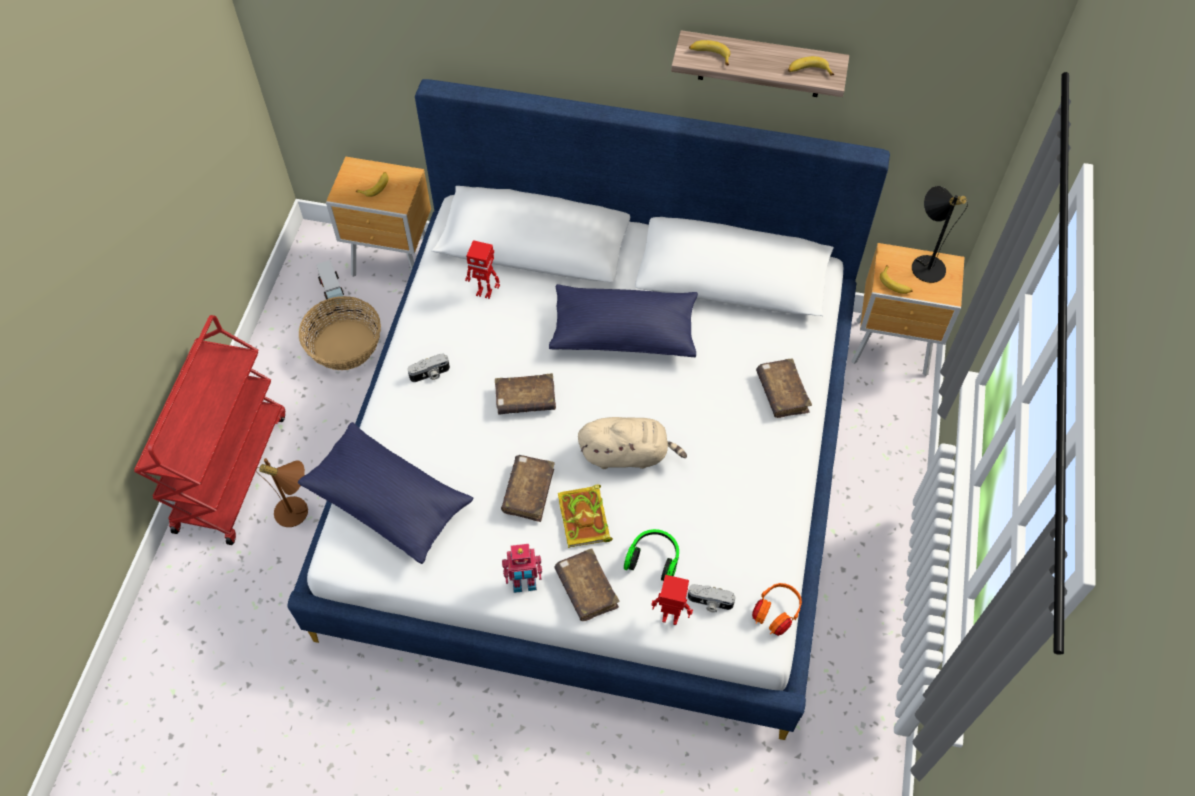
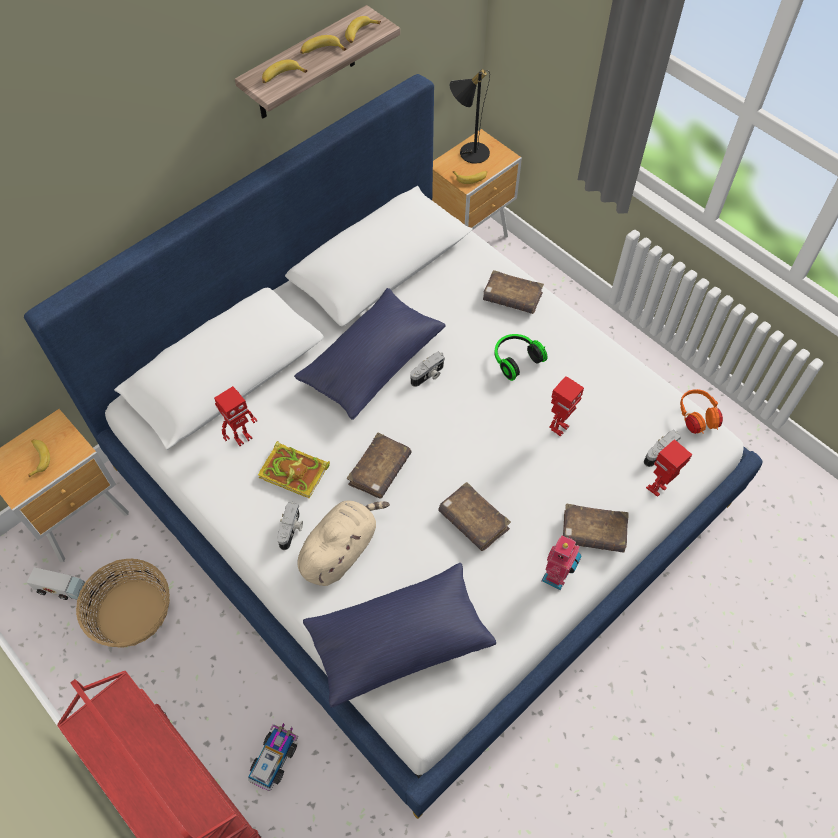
camera: 55 degrees left, 0 degrees up
brown table lamp [256,458,308,527] -> toy truck [248,723,298,791]
book [558,485,613,548] -> book moved to [258,441,330,499]
beige plush toy [578,417,687,469] -> beige plush toy moved to [298,501,390,586]
headphones [624,529,679,581] -> headphones moved to [494,334,547,381]
none -> banana [300,35,346,54]
none -> camera [411,352,445,387]
none -> toy robot [549,376,584,437]

